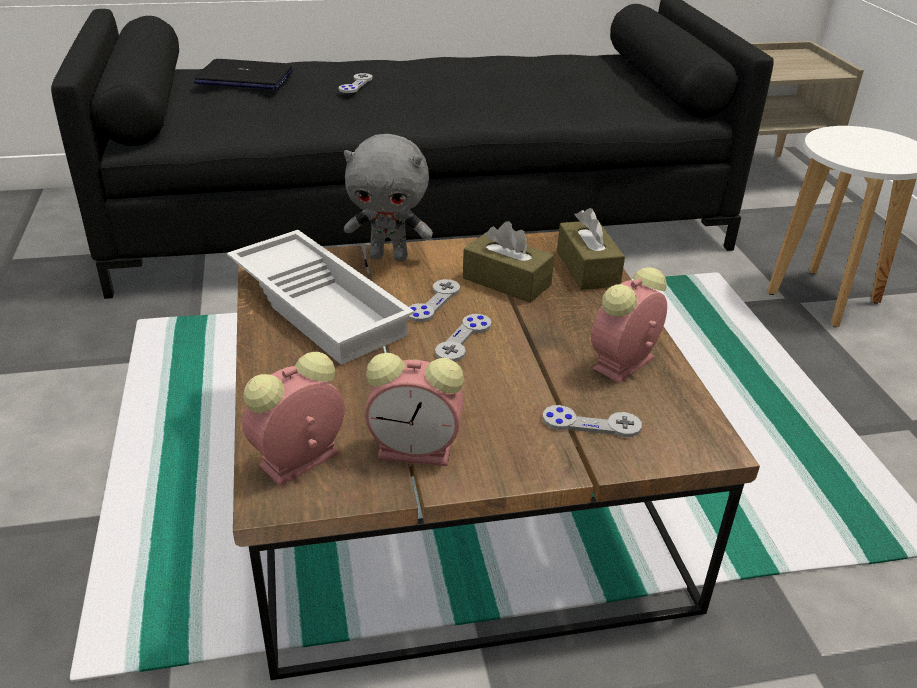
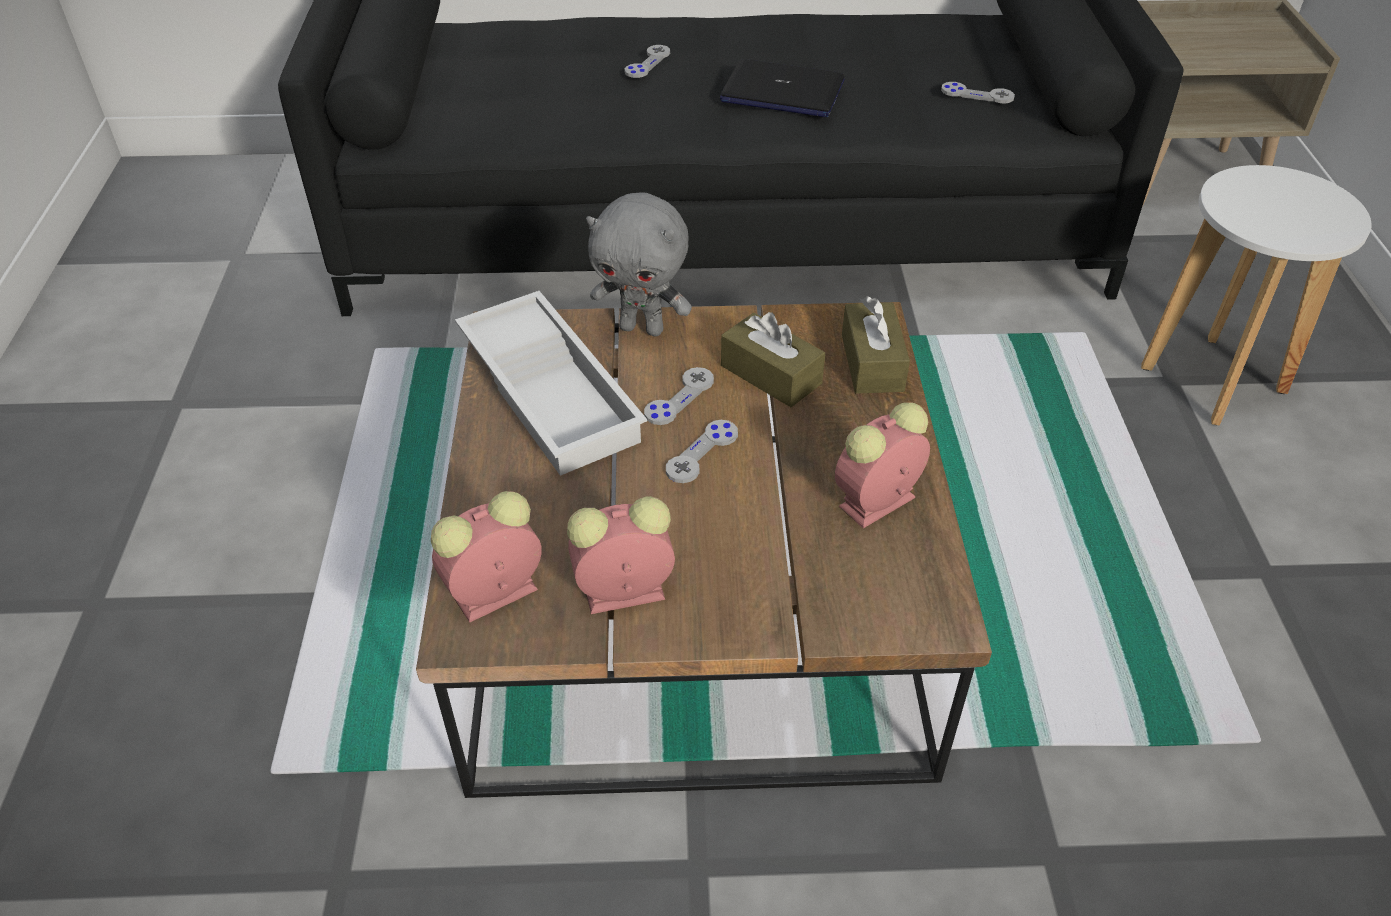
camera: 10 degrees right, 10 degrees up
laptop [194,59,293,90] -> laptop moved to [720,60,844,117]
alarm clock [365,353,464,466] -> alarm clock turned 150 degrees clockwise [567,496,675,614]
grey game controller [542,405,642,437] -> grey game controller moved to [941,82,1015,103]

